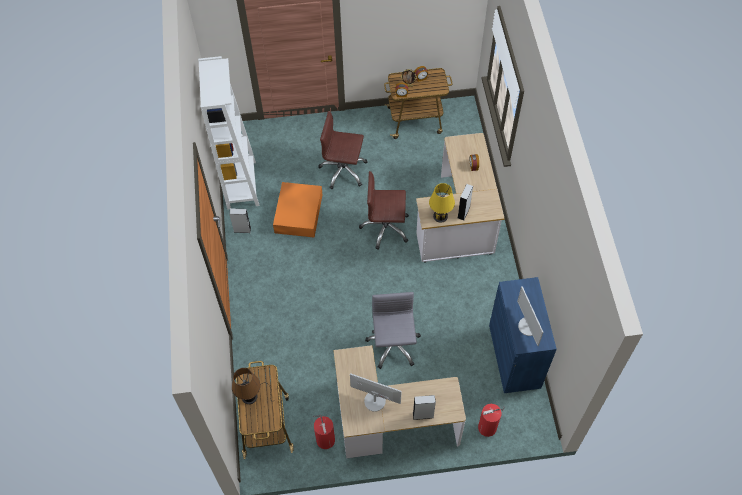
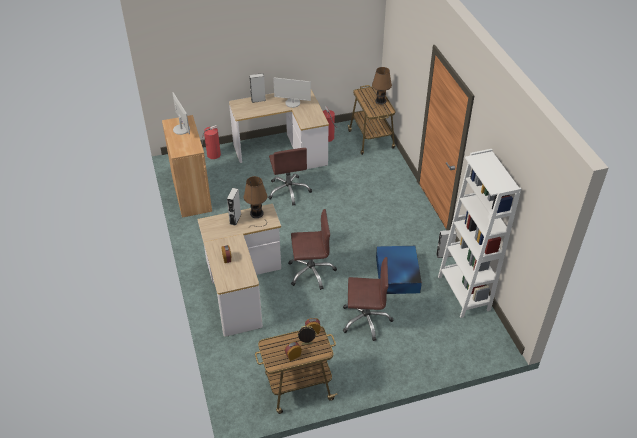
camera: 170 degrees right, 15 degrees down
orange storage box [273,182,323,238] -> blue storage box [376,246,422,294]
grey office chair [365,292,421,369] -> brown office chair [268,148,312,206]
yellow table lamp [429,183,455,223] -> brown table lamp [244,176,267,227]
blue cabinet [489,277,557,393] -> brown cabinet [162,115,212,218]

